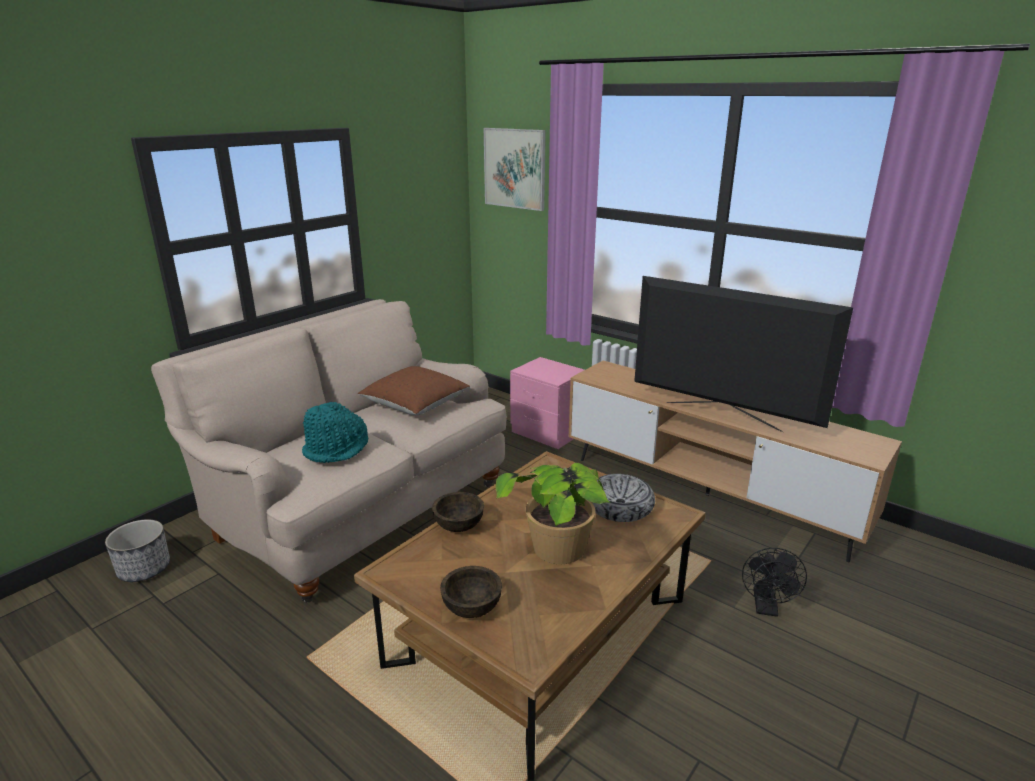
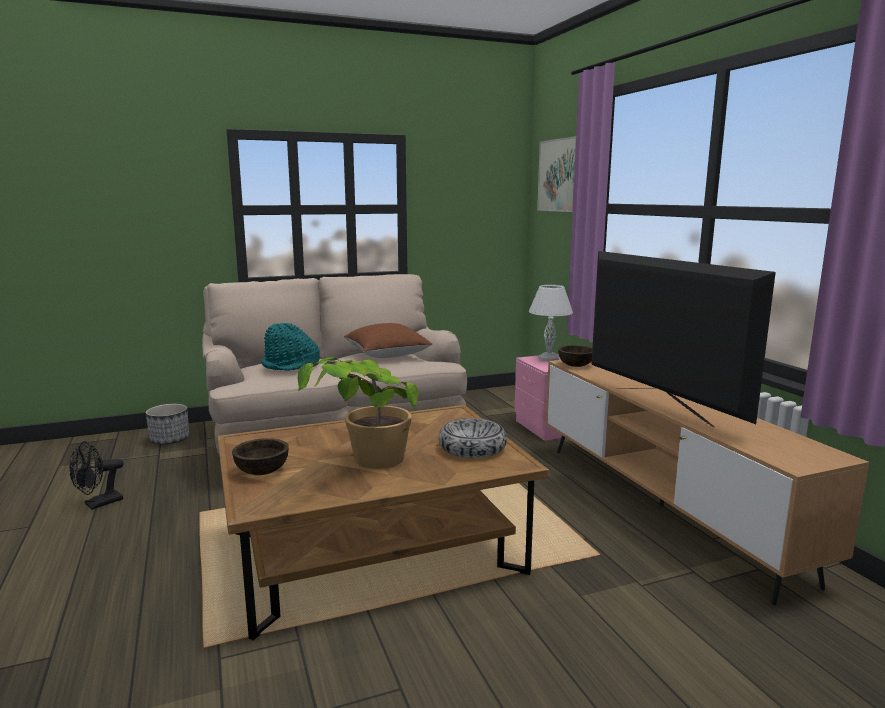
camera: 30 degrees right, 10 degrees down
brown bowl [432,492,484,532] -> brown bowl moved to [558,345,592,367]
black fan [742,548,807,617] -> black fan moved to [69,441,124,510]
none -> white table lamp [529,285,573,361]

